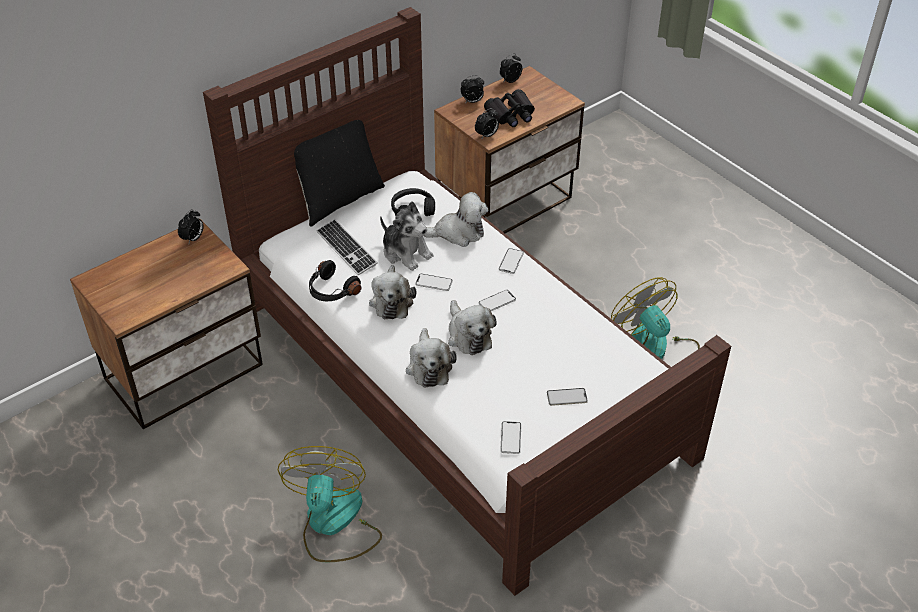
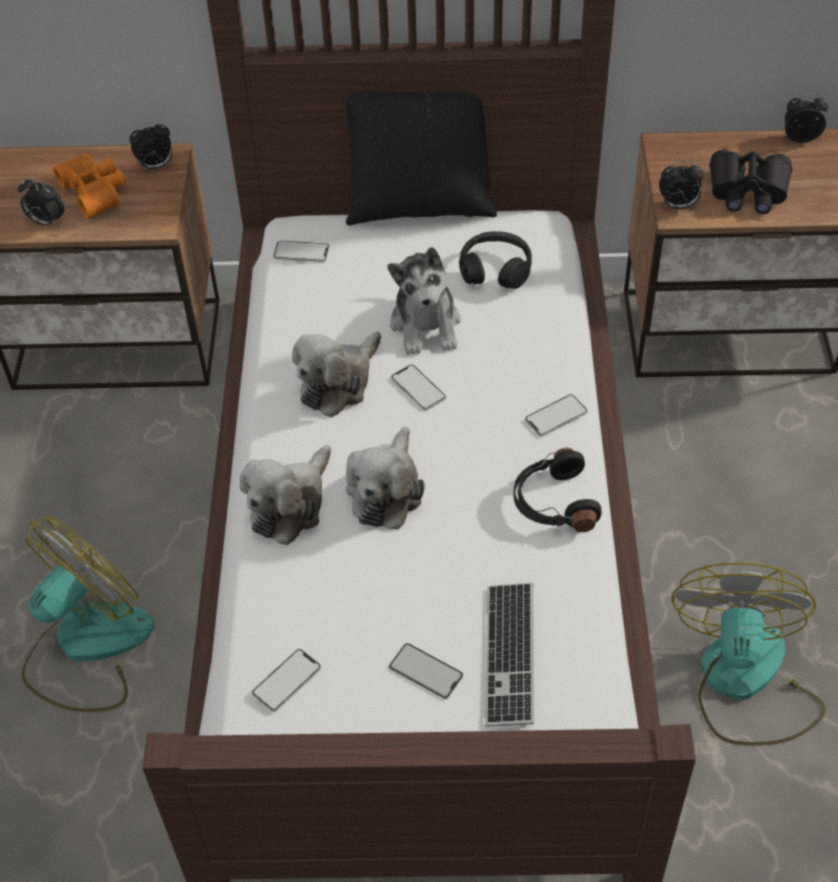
camera: 40 degrees right, 5 degrees up
black headphones [309,260,361,301] -> black headphones moved to [513,448,602,532]
keyboard [316,219,378,276] -> keyboard moved to [485,583,534,727]
plush toy [423,192,488,247] -> none
alarm clock [461,75,484,103] -> alarm clock moved to [18,177,65,227]
phone [478,290,516,311] -> phone moved to [273,240,330,262]
none -> orange binoculars [53,154,126,219]

